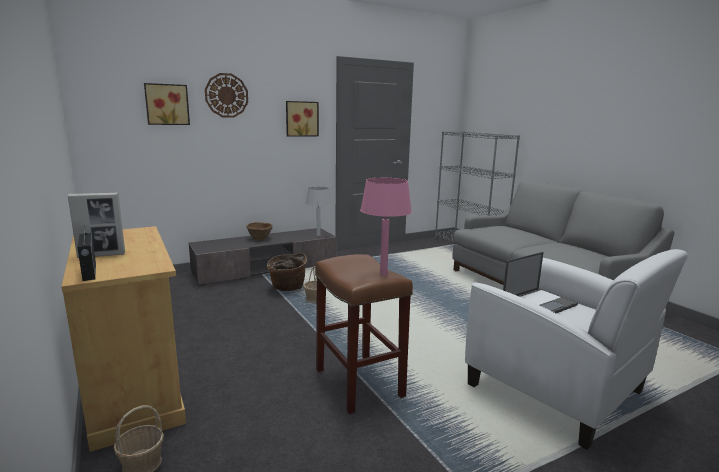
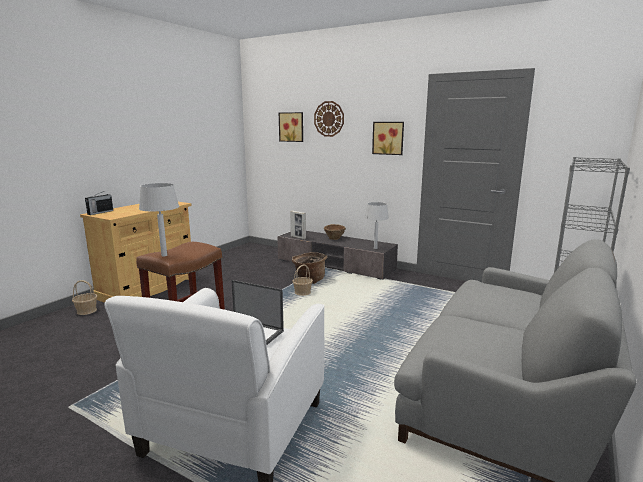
camera: 60 degrees right, 0 degrees up
picture frame [68,192,125,258] -> picture frame moved to [290,211,306,239]
pink table lamp [360,178,412,276] -> grey table lamp [139,183,180,257]

